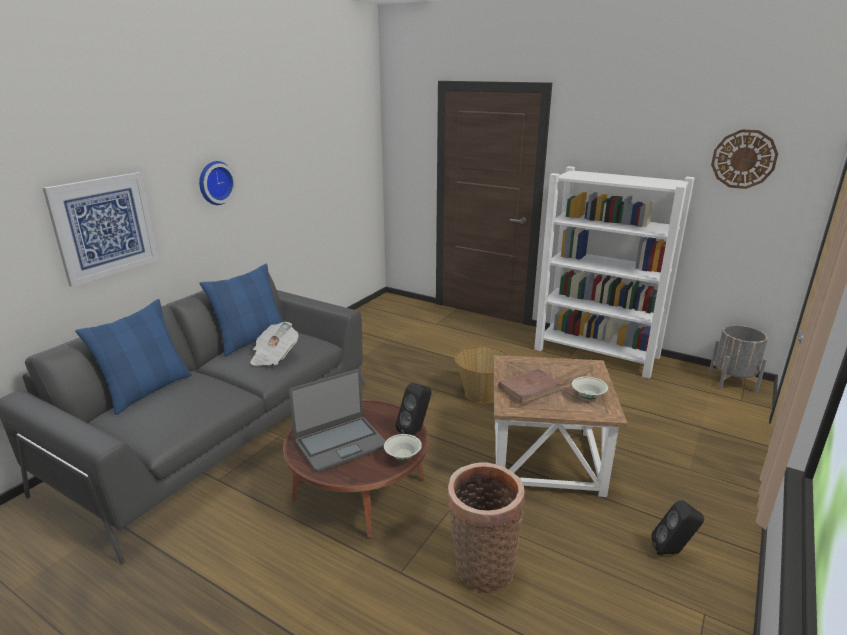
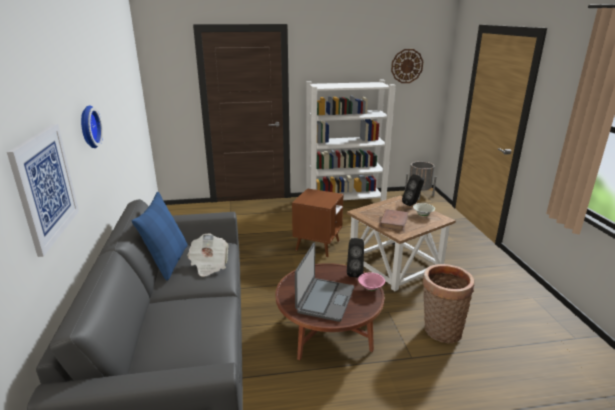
camera: 40 degrees left, 0 degrees up
blue pillow [75,299,192,415] -> none
white bowl [384,434,422,461] -> pink bowl [358,273,385,291]
basket [454,346,510,403] -> brown side table [292,188,343,258]
black speaker [652,500,704,555] -> black speaker moved to [402,174,424,206]

